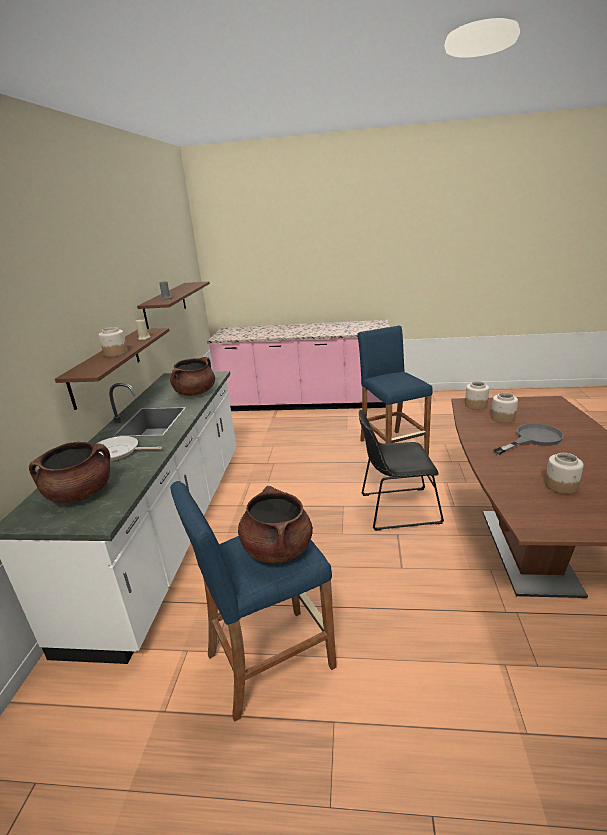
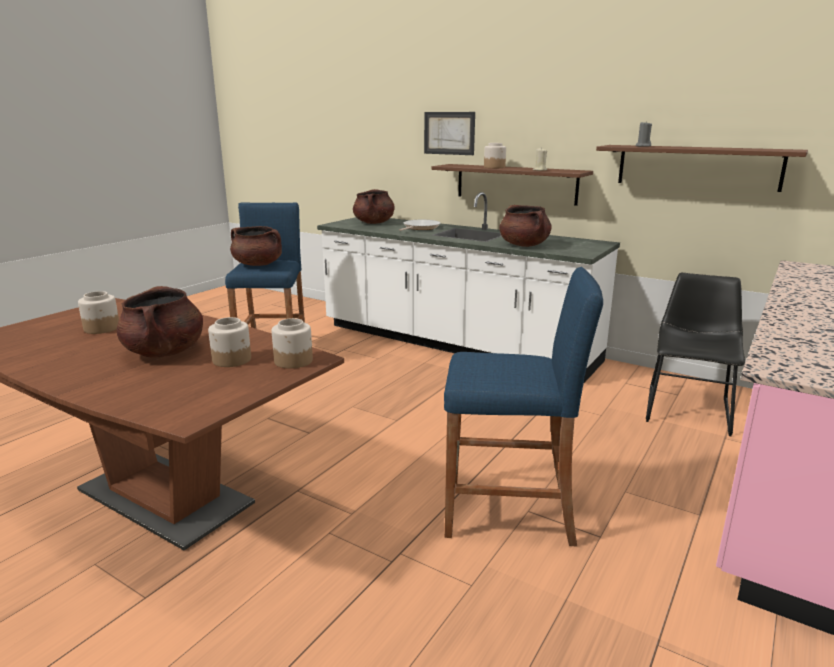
camera: 115 degrees right, 5 degrees down
black chair [359,409,444,531] -> black chair moved to [646,273,745,436]
grey frying pan [493,423,564,455] -> brown cooking pot [117,286,203,358]
none -> picture [424,112,475,155]

